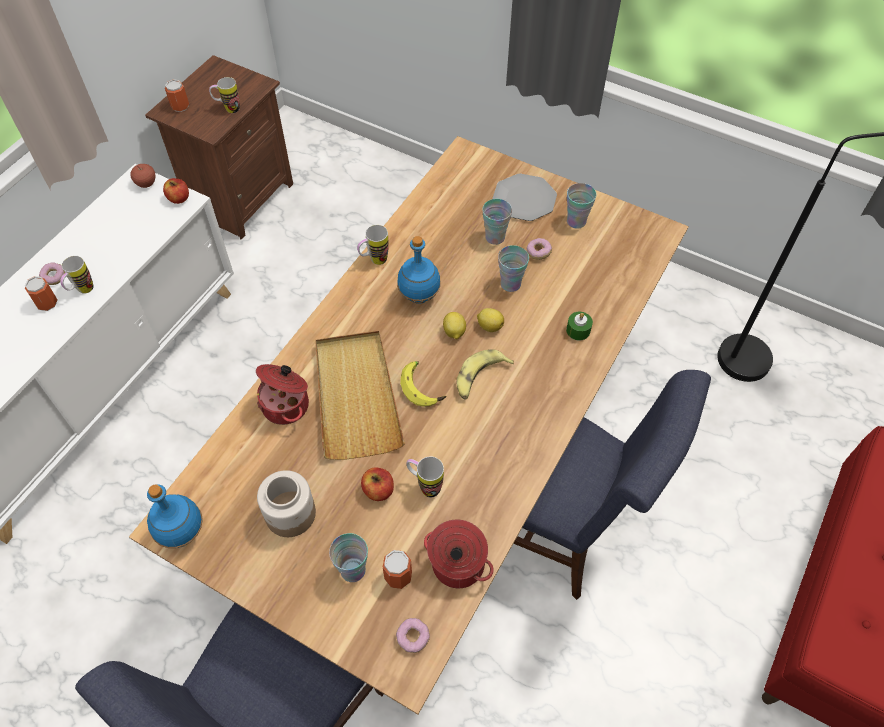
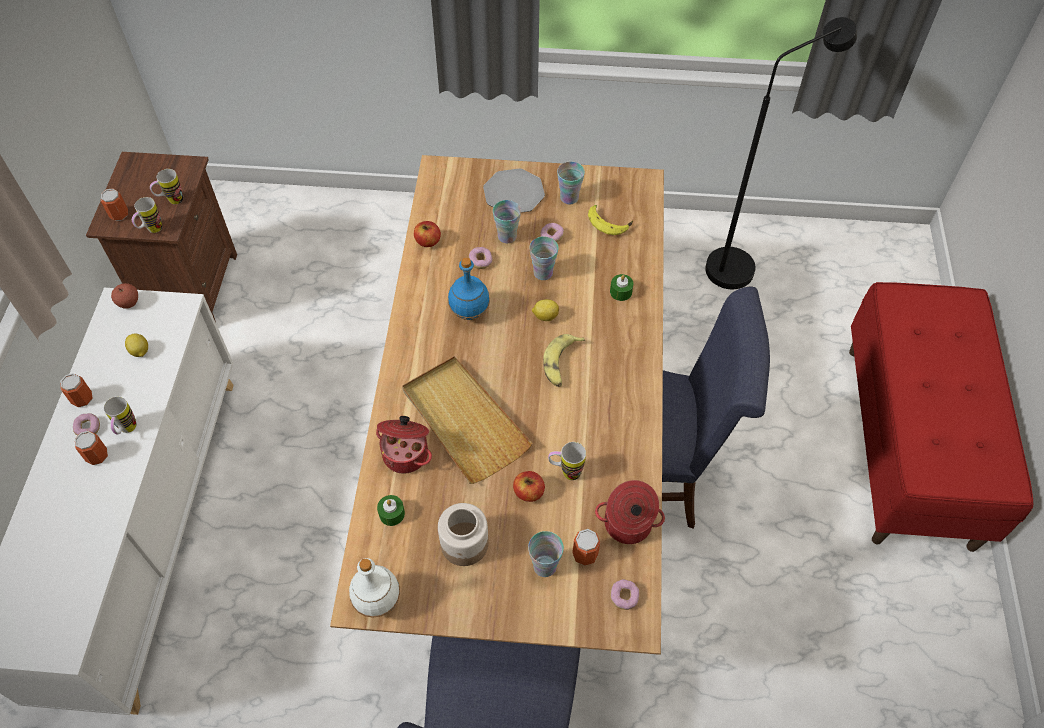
camera: 25 degrees left, 0 degrees up
blue bottle [147,485,203,548] -> white bottle [349,558,400,618]
apple [163,178,189,204] -> apple moved to [414,221,441,247]
mug [357,225,389,265] -> mug moved to [132,197,162,233]
banana [400,361,446,407] -> banana moved to [588,205,633,235]
lemon [443,312,466,339] -> lemon moved to [125,334,148,357]
none -> can [60,373,92,407]
none -> green candle [377,495,405,526]
none -> donut [469,247,492,269]

